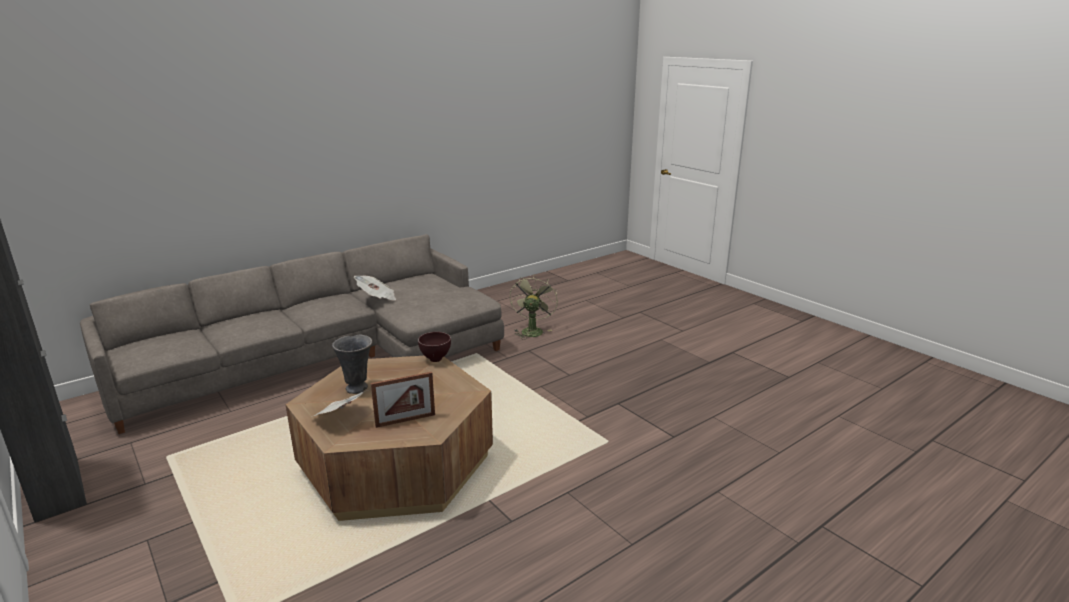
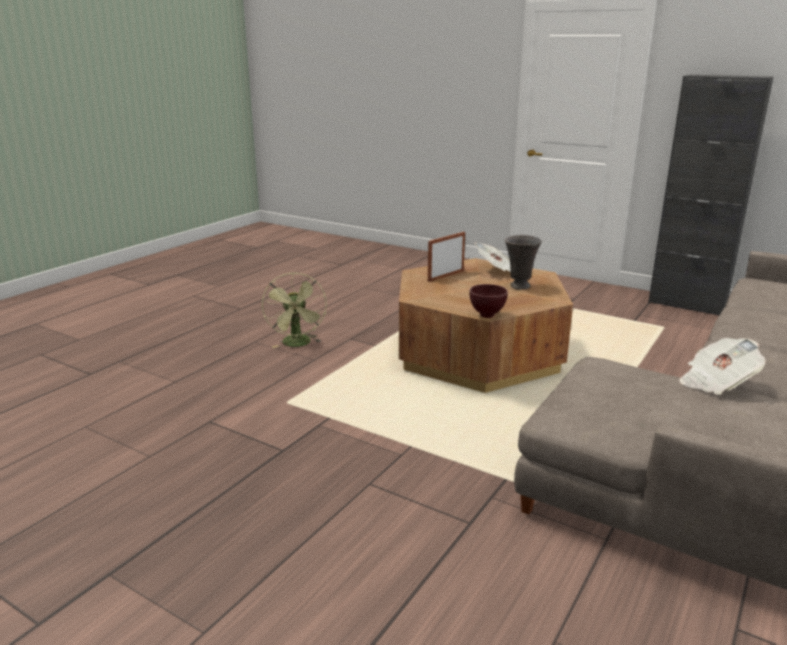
camera: 160 degrees right, 0 degrees up
green fan [510,275,558,340] -> green fan moved to [262,272,327,348]

